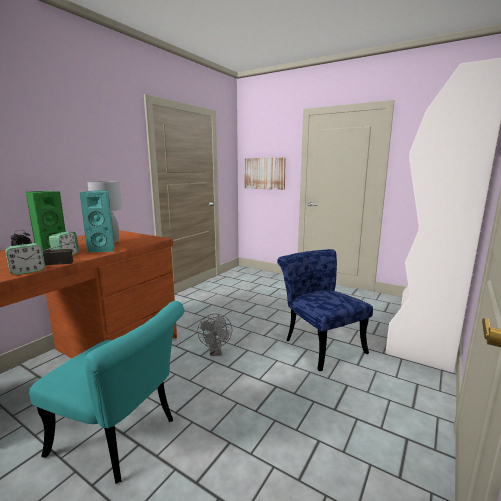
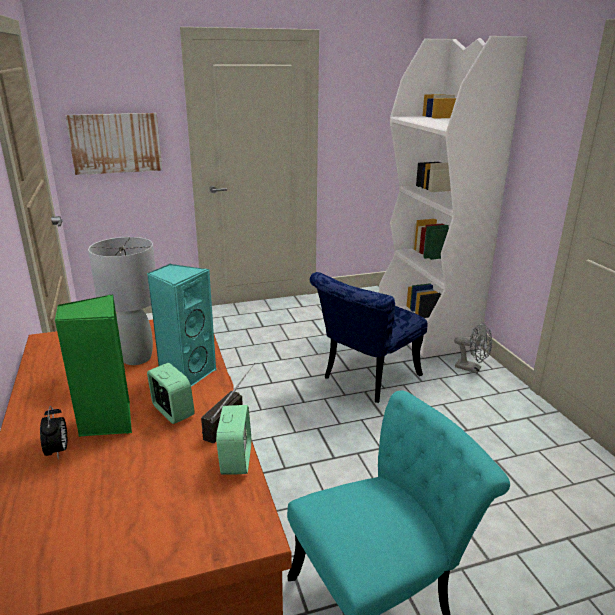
camera: 50 degrees left, 10 degrees up
grey fan [197,314,232,356] -> grey fan moved to [454,323,492,373]
blue chair [277,249,373,371] -> blue chair turned 60 degrees counterclockwise [310,272,427,403]

